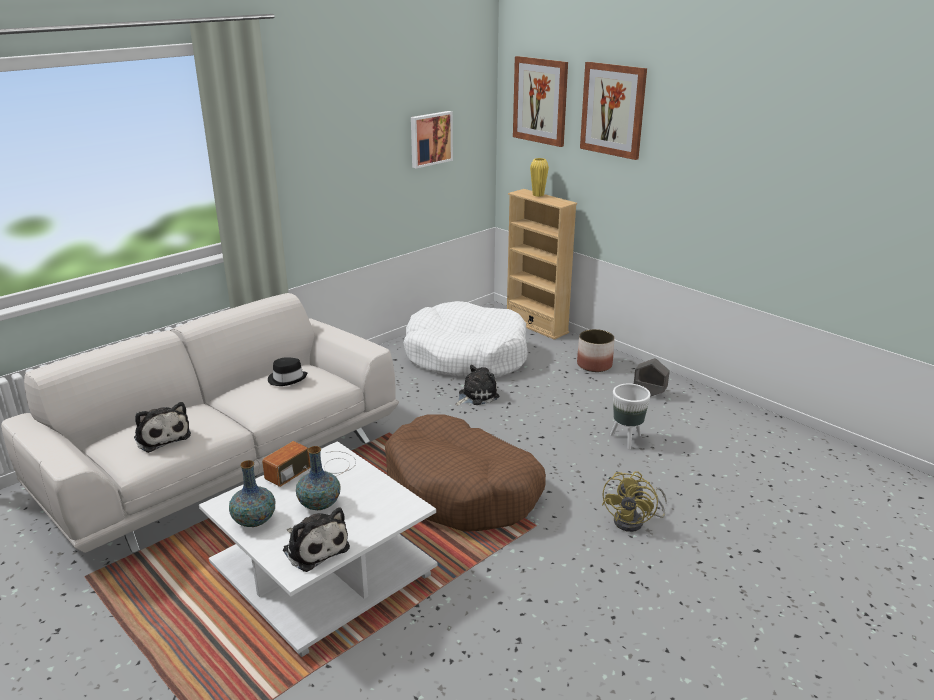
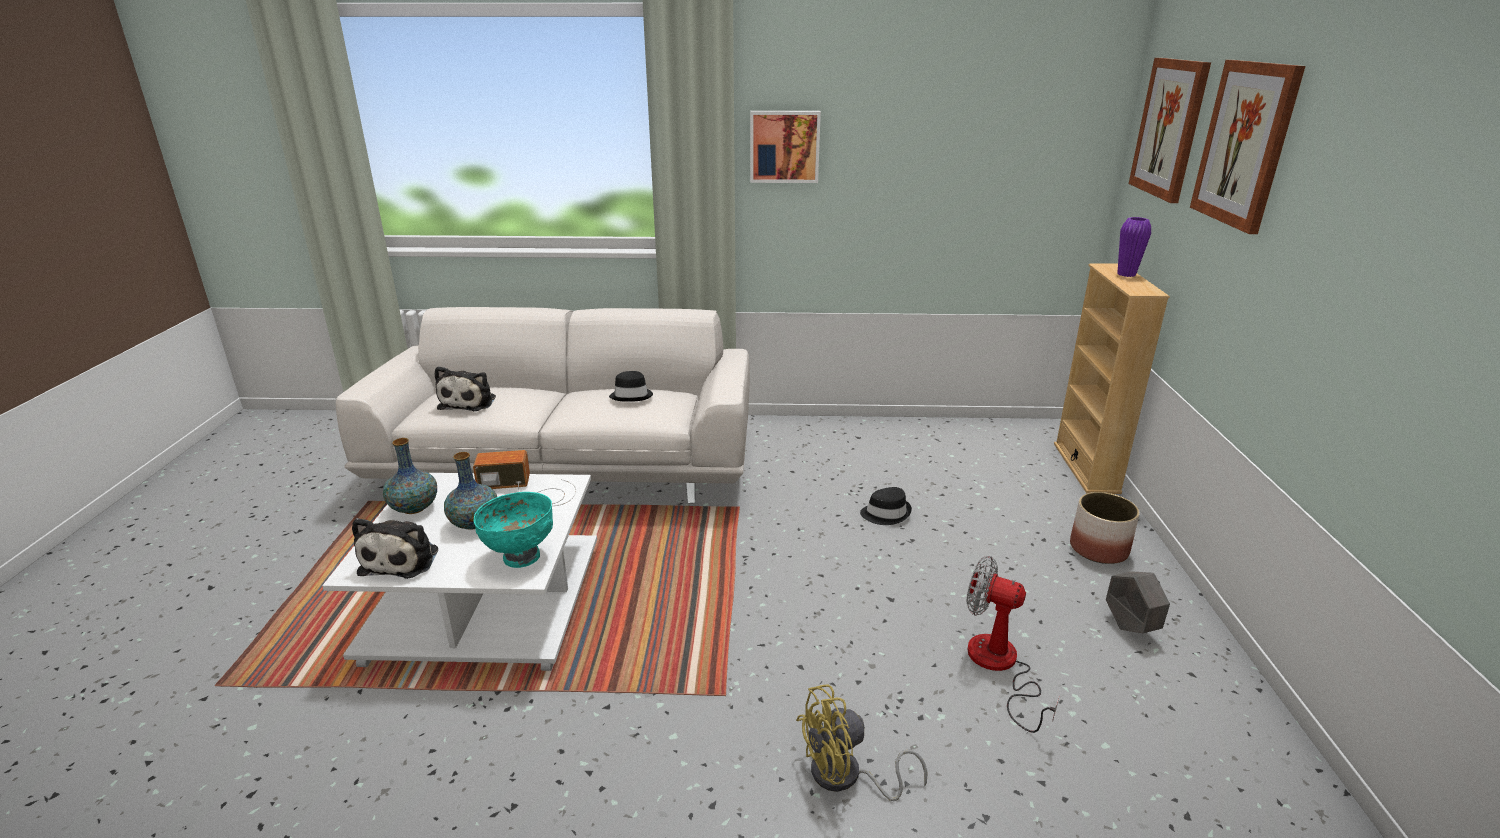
camera: 45 degrees right, 0 degrees up
brown dog bed [385,414,546,532] -> none
white dog bed [404,301,528,378] -> none
picture [411,111,453,168] -> picture moved to [750,111,821,183]
plush toy [455,365,500,406] -> black hat [860,487,912,525]
yellow vase [530,158,549,197] -> purple vase [1117,217,1151,277]
white planter [610,384,651,450] -> fan [966,556,1059,733]
none -> turquoise bowl [474,492,553,568]

